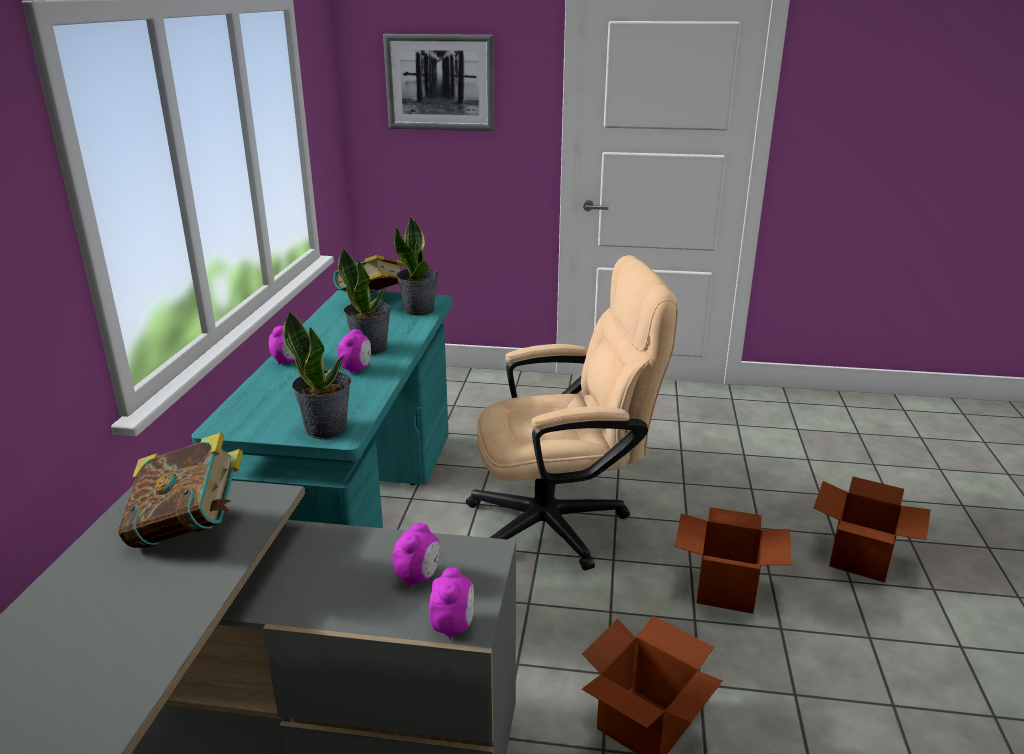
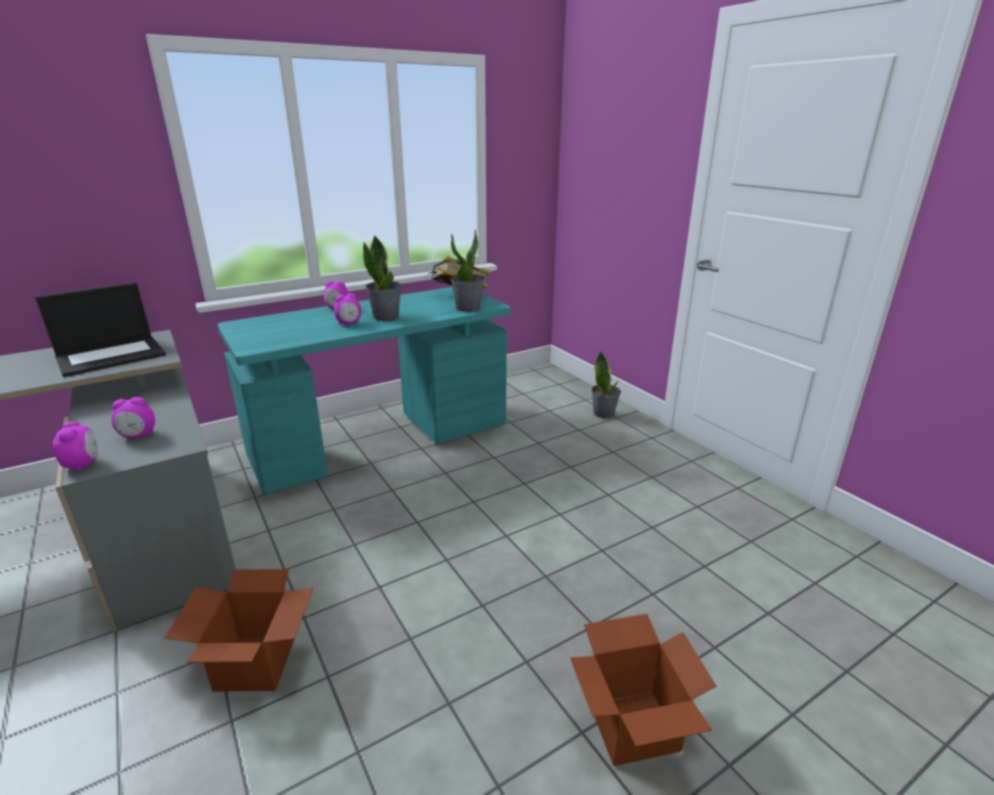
camera: 50 degrees right, 0 degrees up
book [118,432,243,548] -> laptop [35,282,166,377]
potted plant [284,310,351,439] -> potted plant moved to [592,351,621,418]
picture [383,34,494,131] -> none
alarm clock [429,568,474,640] -> alarm clock turned 75 degrees counterclockwise [53,421,98,472]
beige office chair [466,255,678,571] -> none
cardboard box [675,507,791,614] -> none

